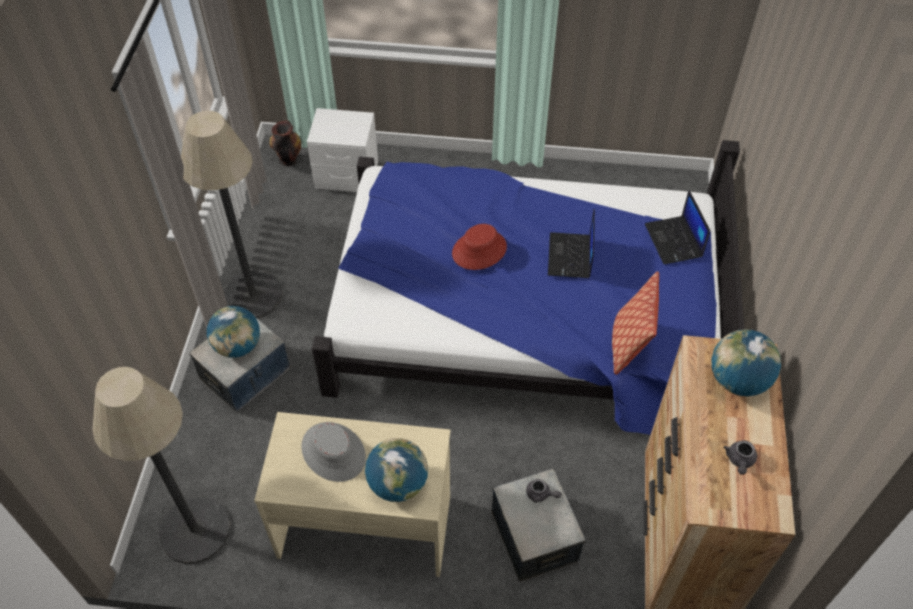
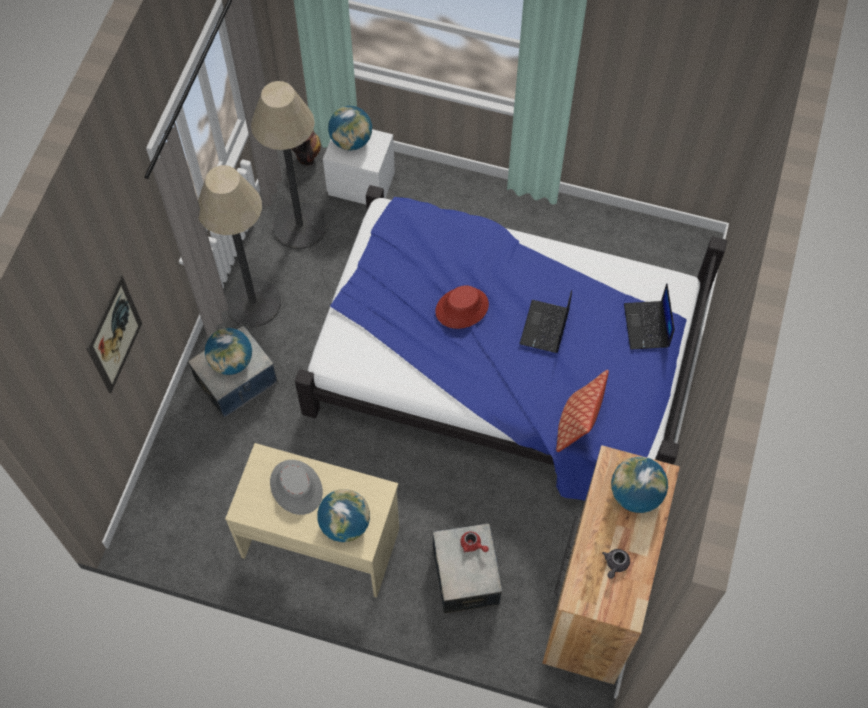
camera: 10 degrees right, 10 degrees up
floor lamp [92,367,230,564] -> floor lamp moved to [251,81,327,249]
grey teapot [526,479,561,503] -> red teapot [460,532,489,552]
none -> picture [86,275,142,393]
none -> globe [328,106,372,150]

